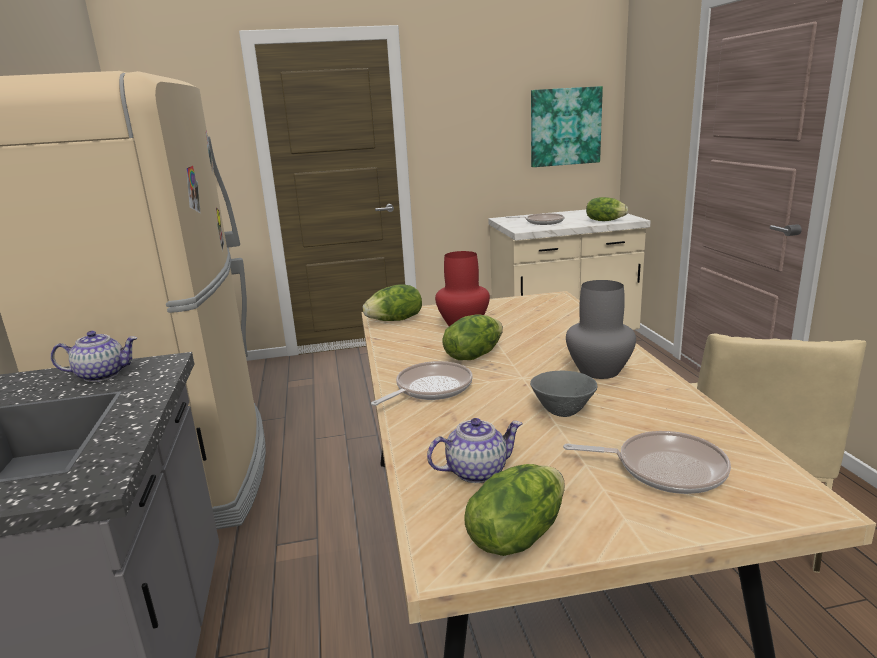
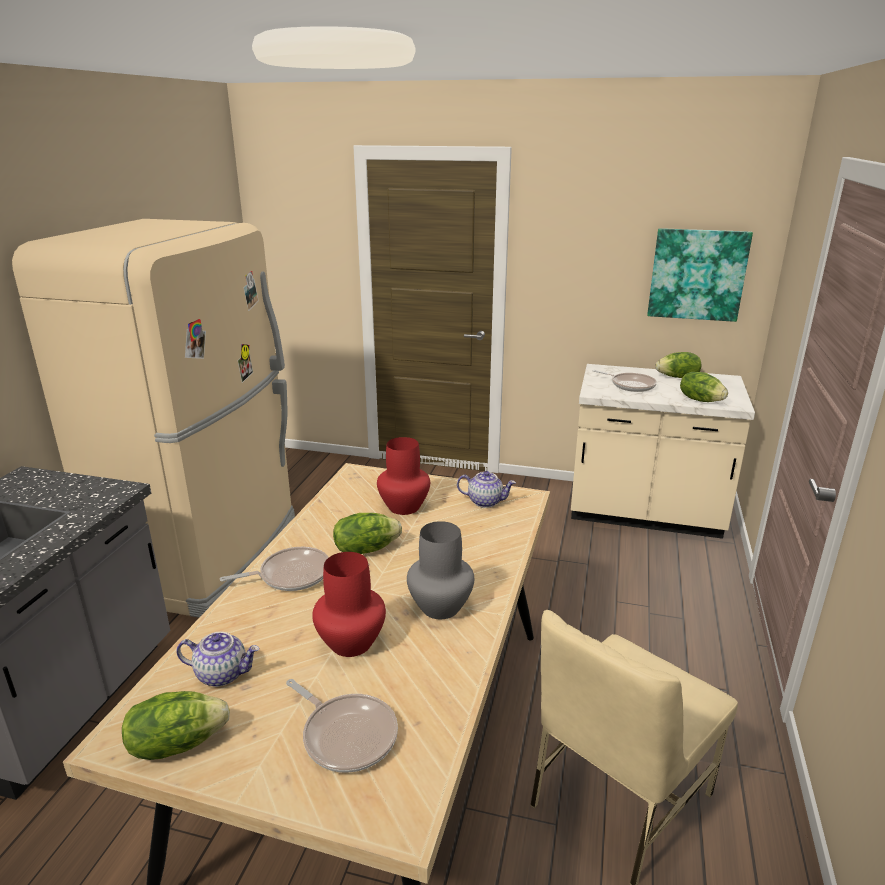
camera: 25 degrees right, 5 degrees up
teapot [51,331,138,382] -> teapot moved to [457,471,516,508]
lettuce [363,284,422,321] -> lettuce moved to [655,352,702,378]
grey bowl [530,371,597,417] -> red vase [312,552,386,657]

